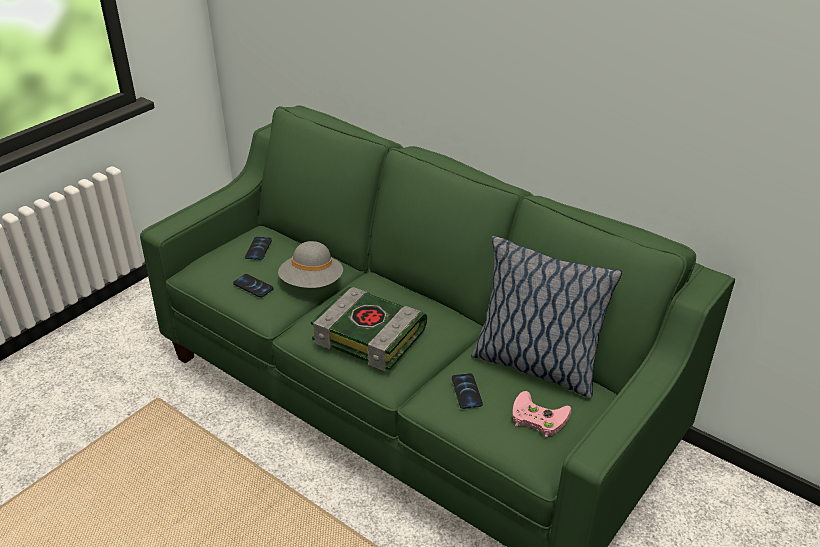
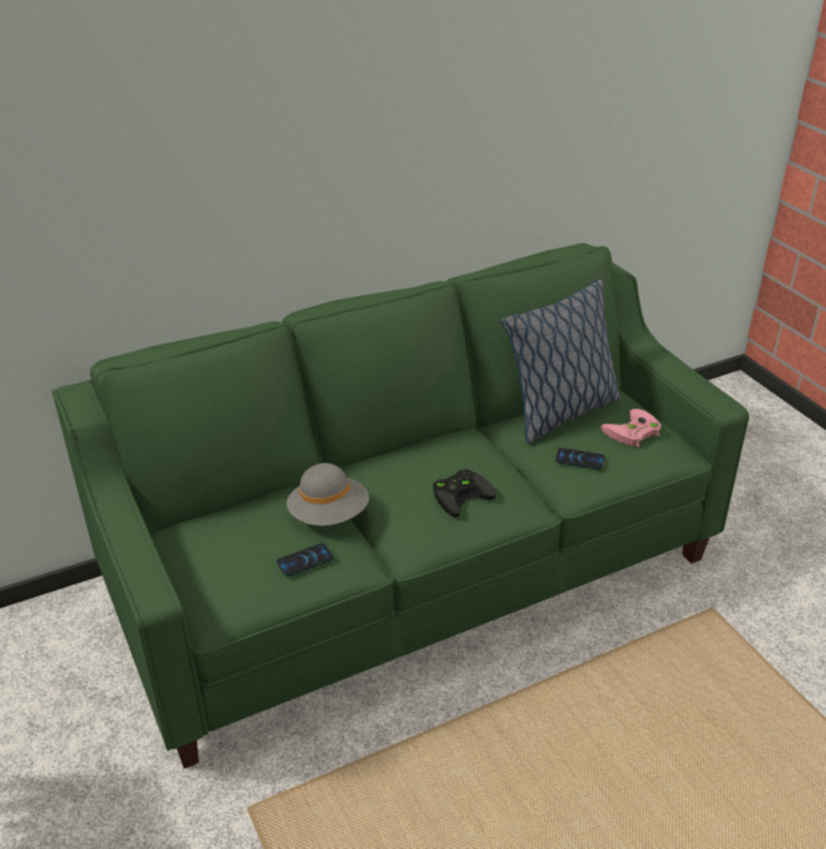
camera: 65 degrees left, 0 degrees up
phone [245,237,272,260] -> none
book [311,287,427,371] -> black game controller [433,469,496,517]

